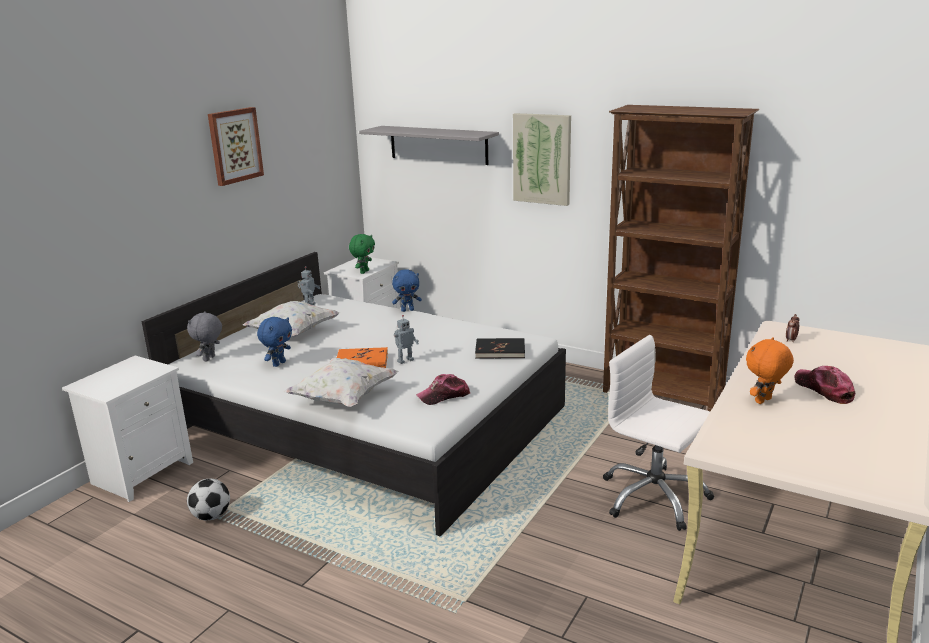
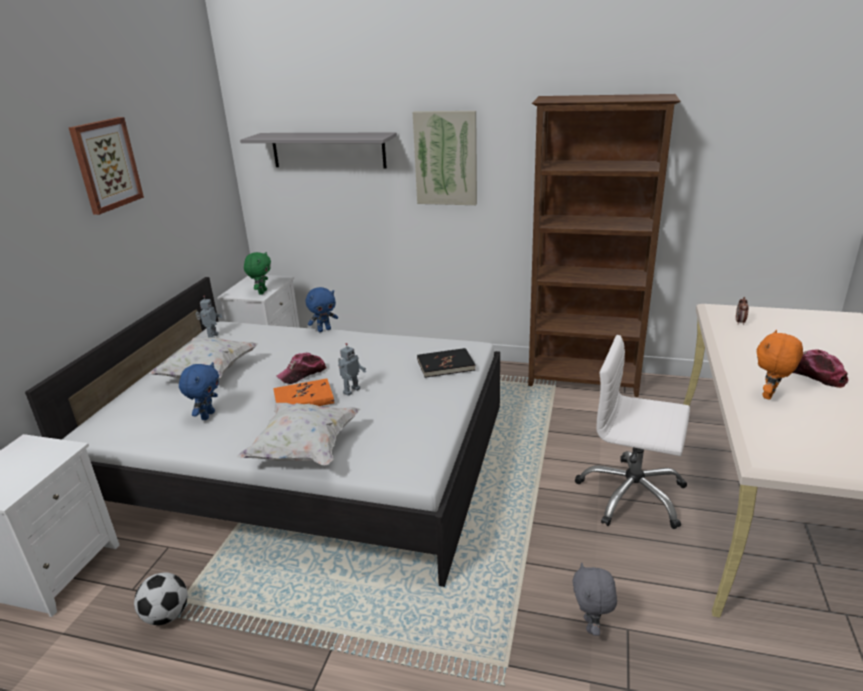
camera: 15 degrees left, 5 degrees up
grey plush toy [187,311,222,361] -> grey plush toy moved to [572,563,617,636]
cap [416,374,470,405] -> cap moved to [276,353,327,384]

